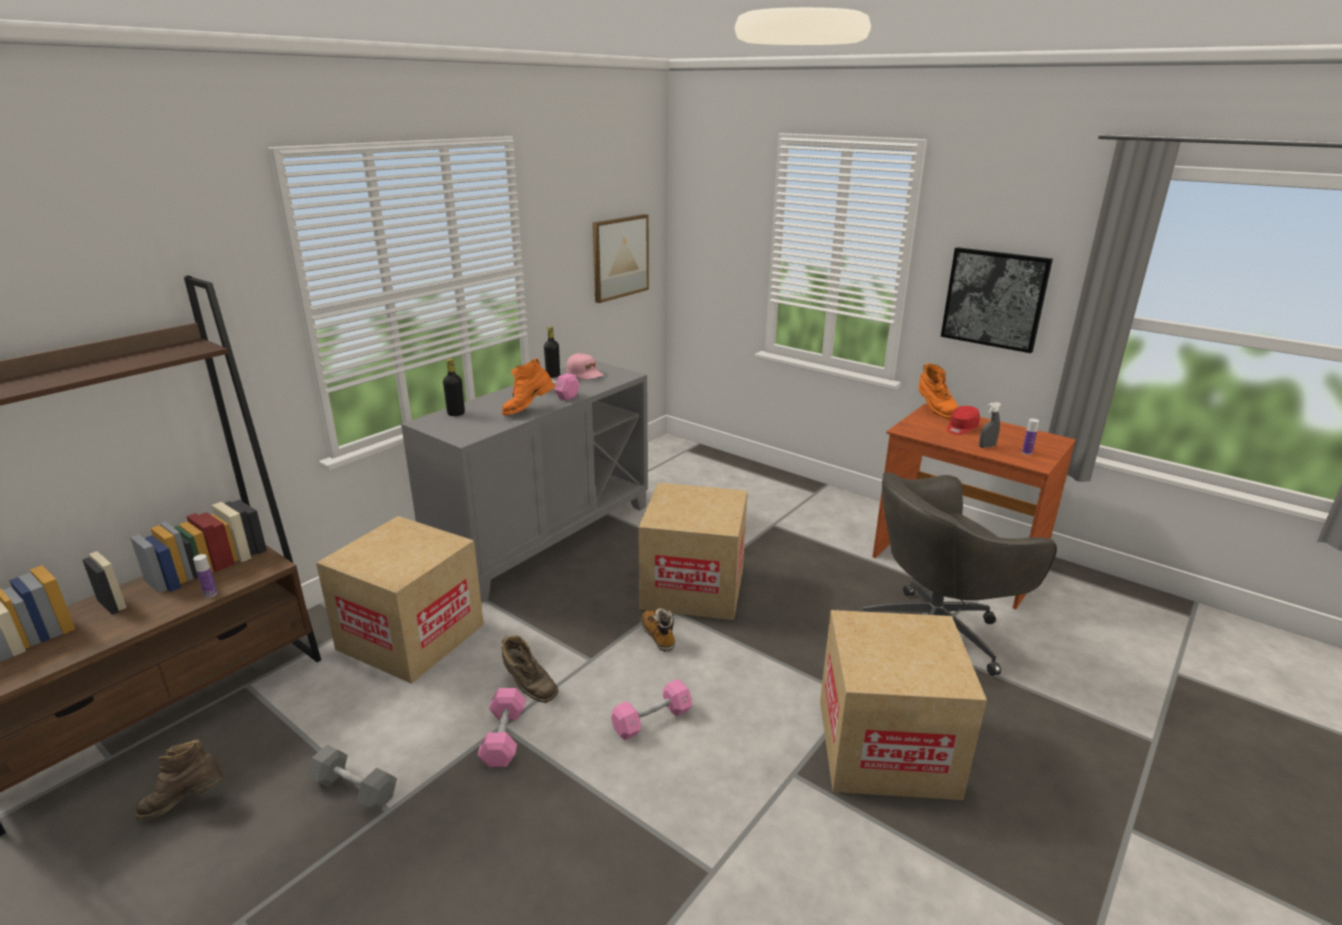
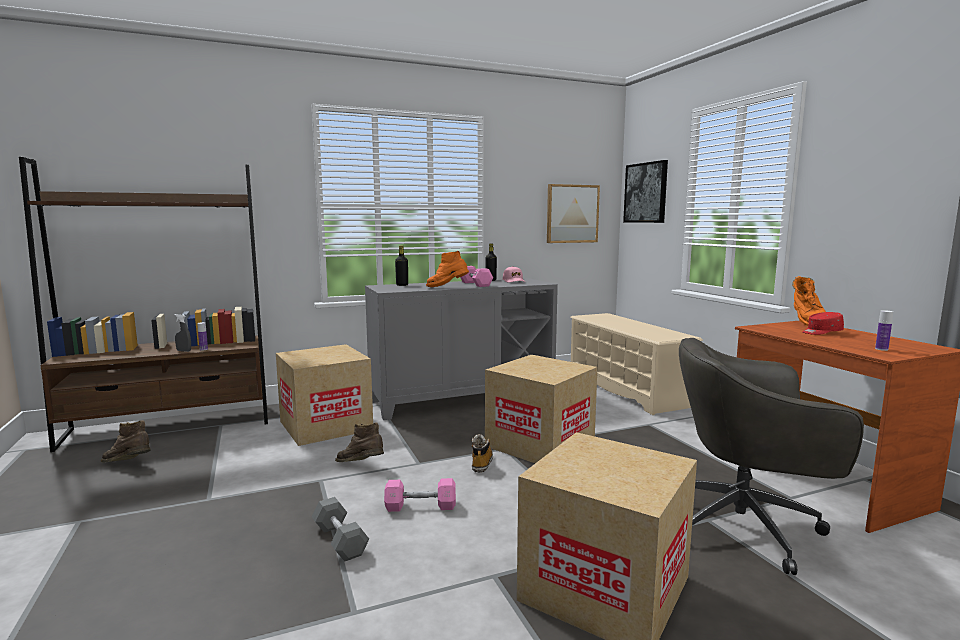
camera: 30 degrees right, 15 degrees down
grey dumbbell [307,745,397,812] -> grey dumbbell moved to [312,497,369,561]
pink dumbbell [477,688,526,767] -> none
brown boot [502,636,558,703] -> brown boot turned 135 degrees clockwise [335,423,384,462]
picture [941,247,1053,353] -> picture moved to [623,160,668,223]
grey spray bottle [979,402,1002,448] -> grey spray bottle moved to [174,314,191,352]
none -> beige shoe rack [570,313,703,415]

